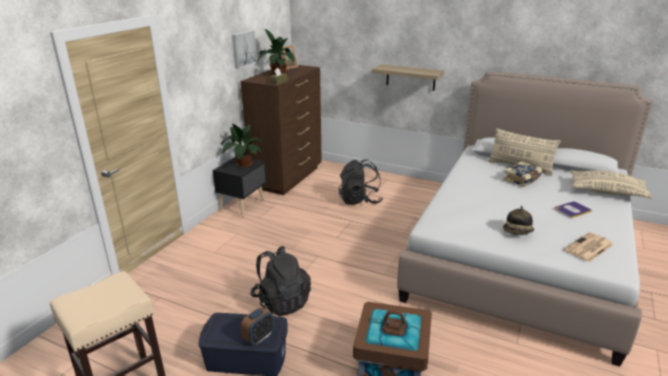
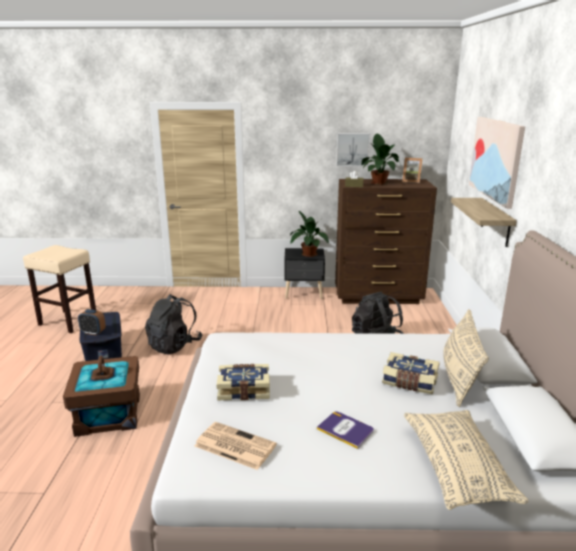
camera: 65 degrees right, 5 degrees down
hat [503,206,534,235] -> book [217,364,270,400]
none -> picture [469,117,525,209]

